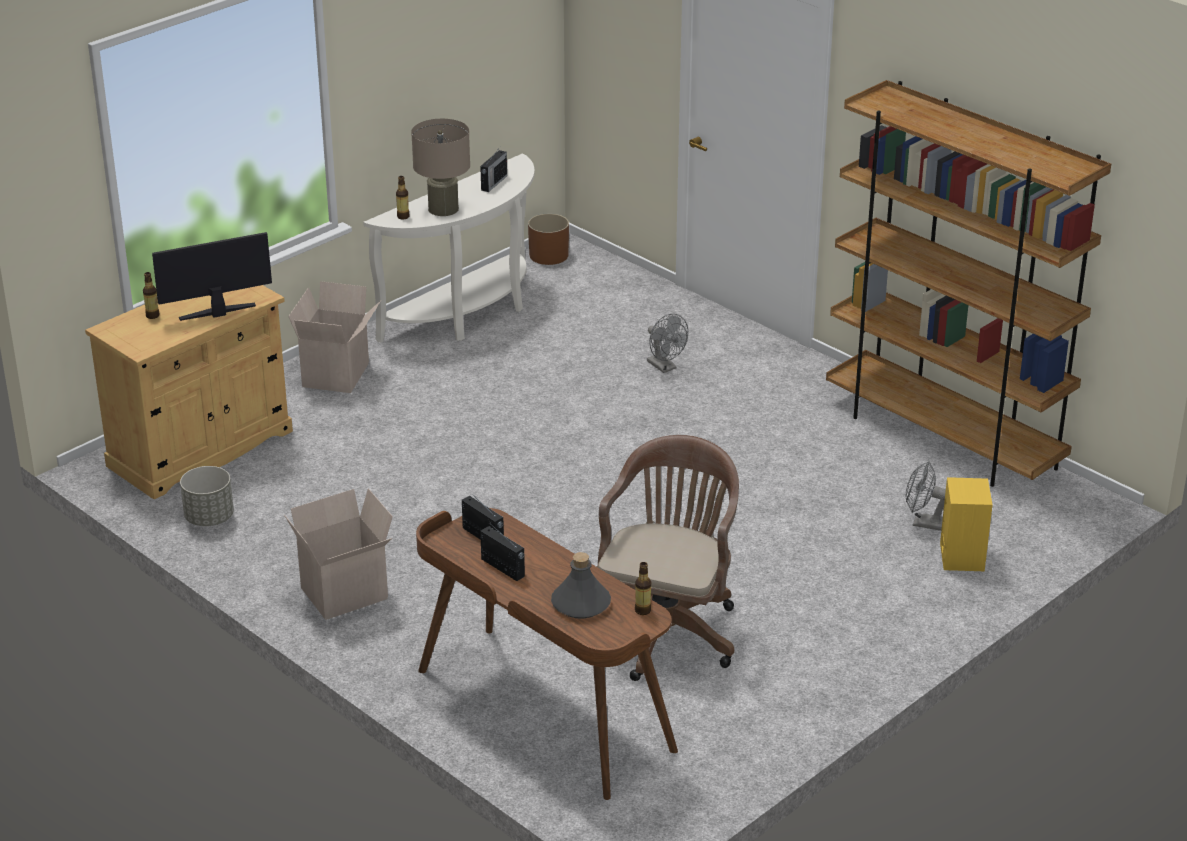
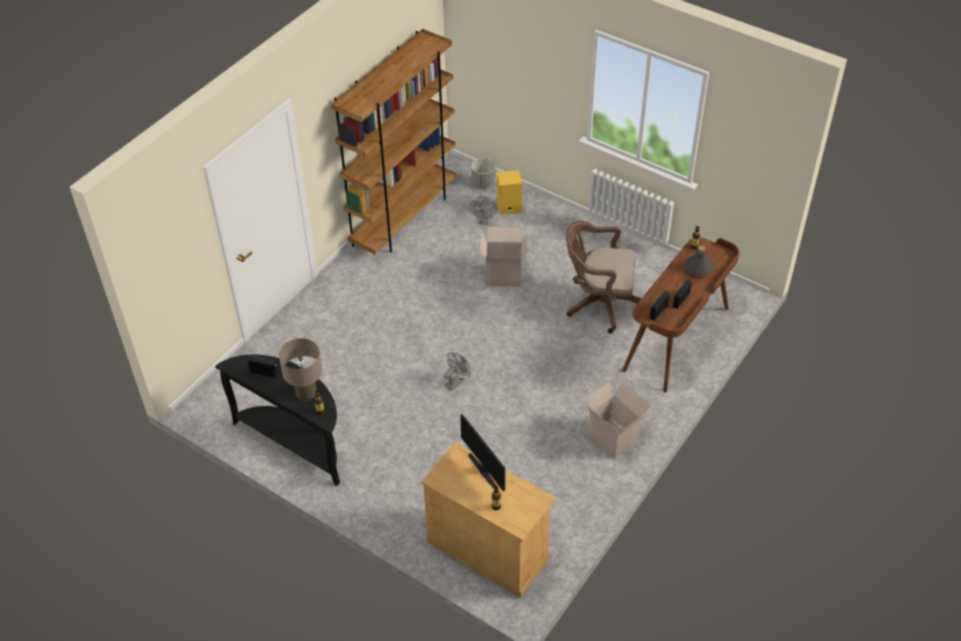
camera: 100 degrees left, 15 degrees up
grey planter [180,466,234,526] -> grey planter moved to [471,158,496,189]
cardboard box [288,281,381,393] -> cardboard box moved to [480,227,528,287]
white console table [363,153,535,343] -> black console table [215,355,340,486]
brown planter [528,214,569,265] -> none
grey fan [647,314,688,373] -> grey fan moved to [444,352,470,390]

